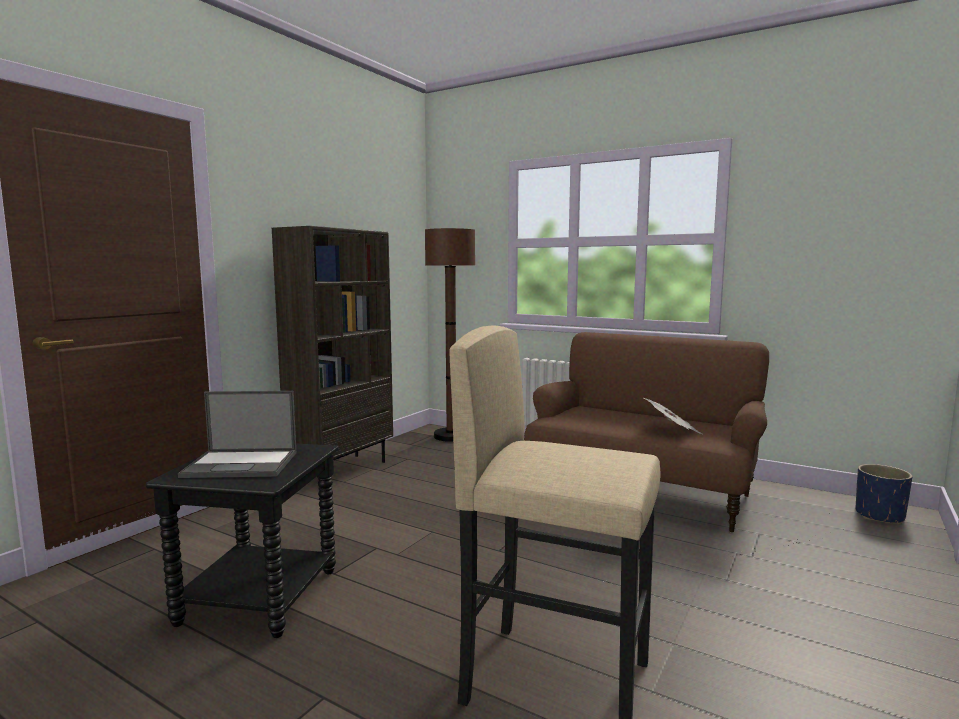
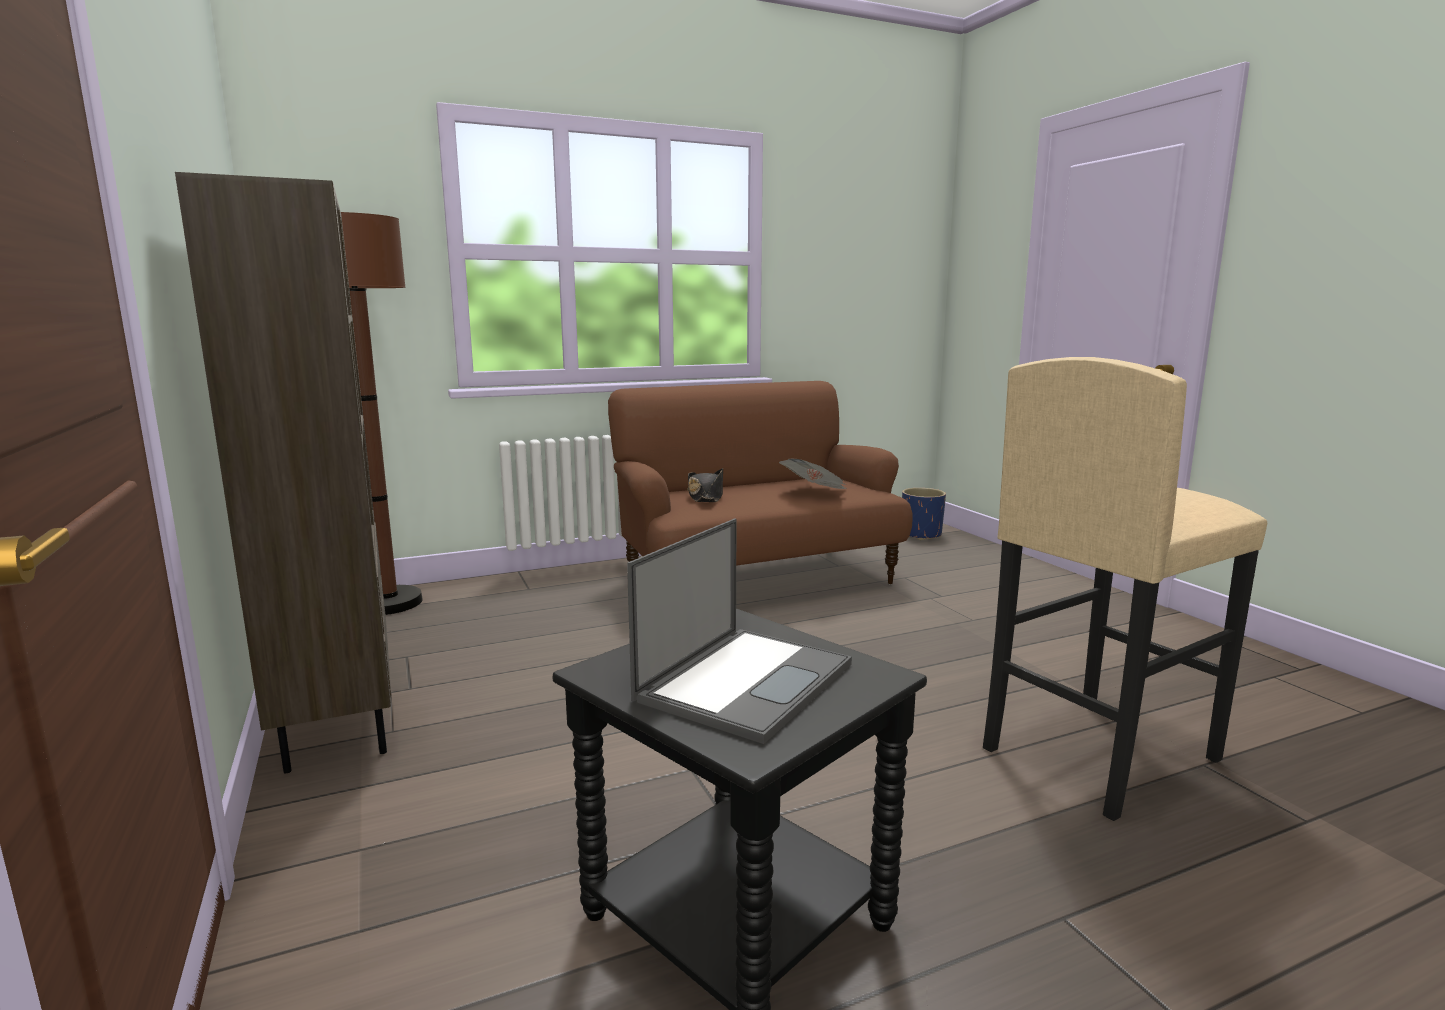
camera: 55 degrees left, 5 degrees up
none -> black hat [687,468,723,502]

